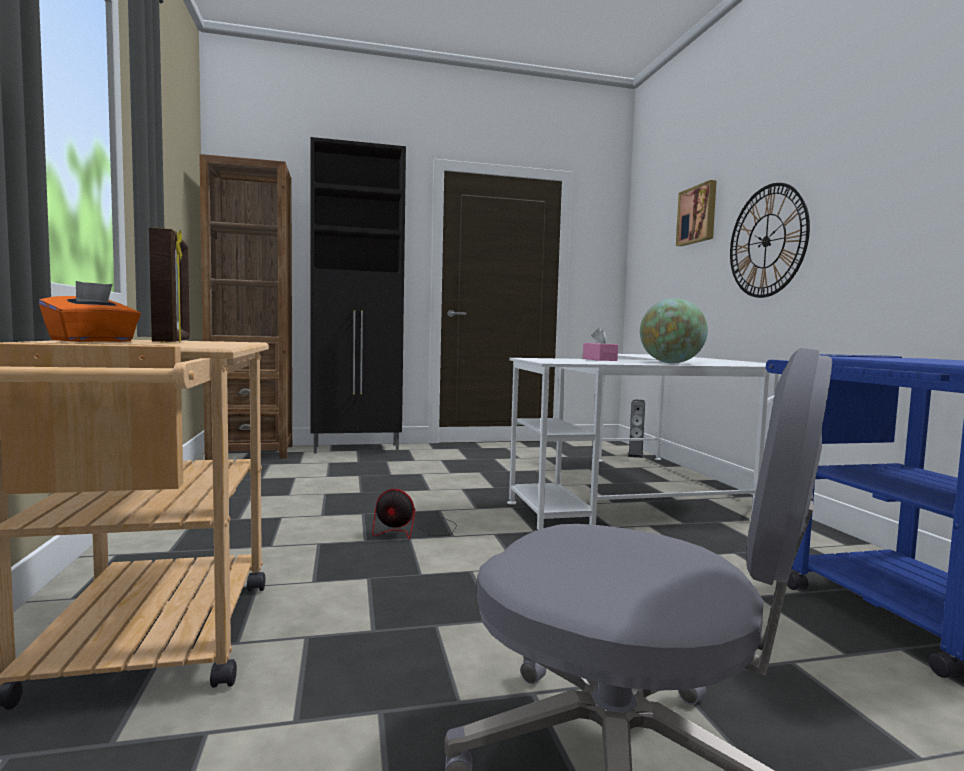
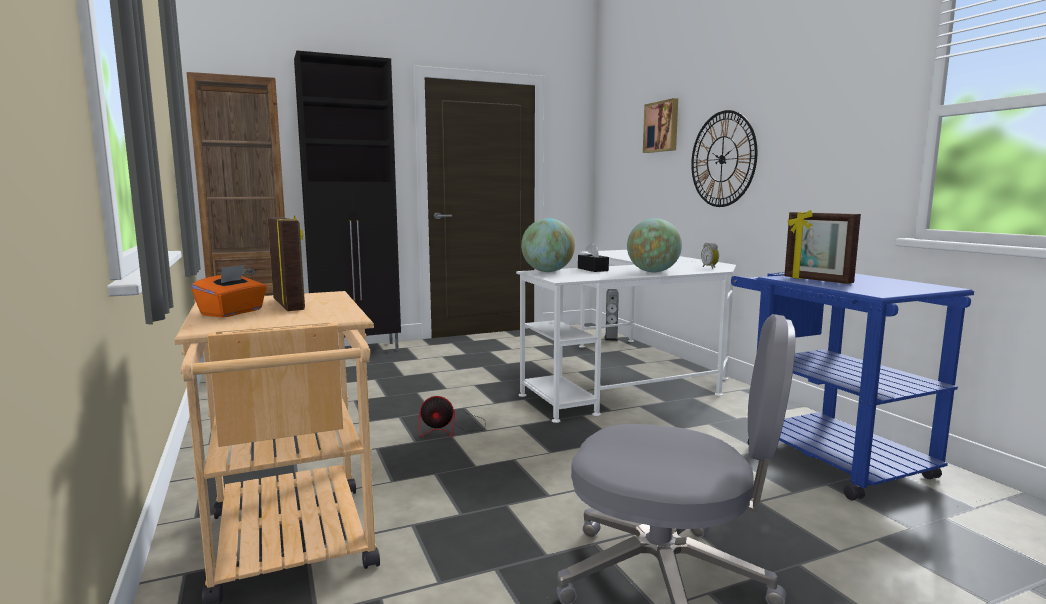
camera: 10 degrees left, 5 degrees up
pink tissue box [583,328,618,361] -> black tissue box [578,243,609,272]
none -> globe [521,218,575,272]
none -> alarm clock [701,242,719,269]
none -> picture frame [784,210,861,284]

